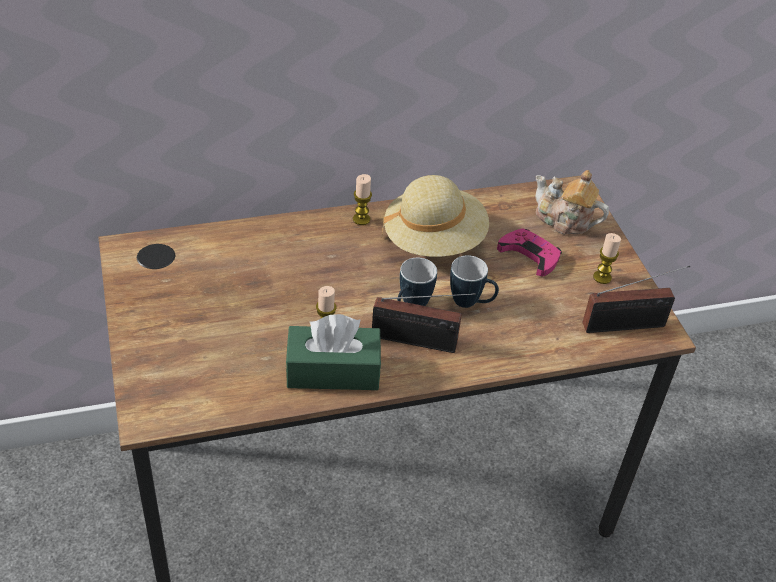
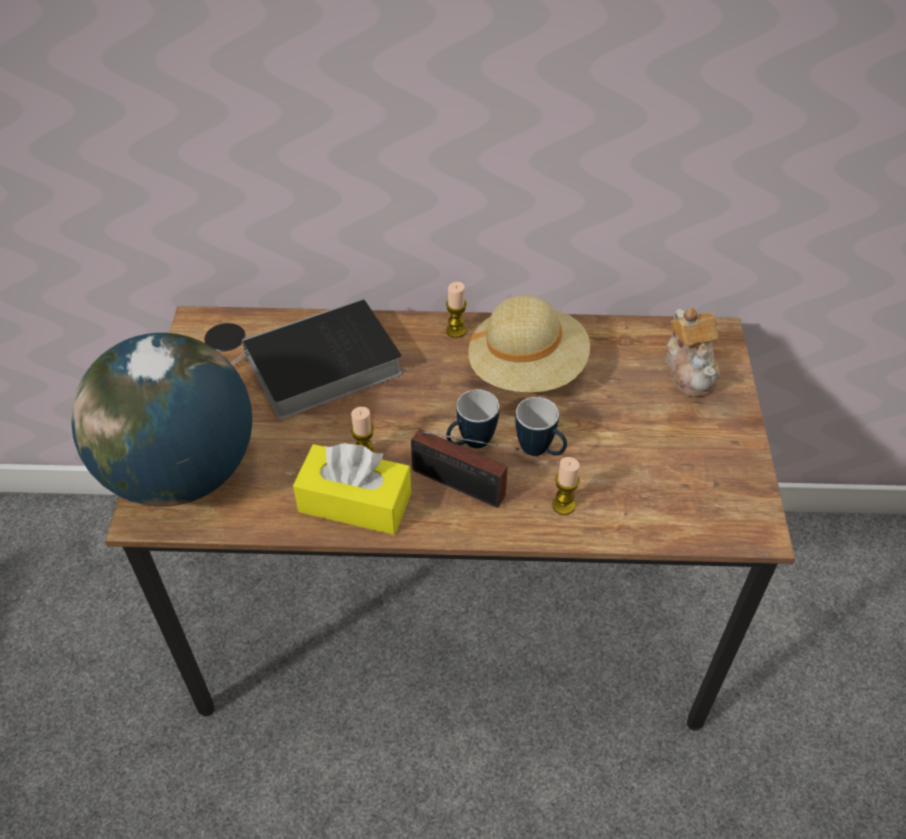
camera: 20 degrees right, 5 degrees up
green tissue box [286,314,381,390] -> yellow tissue box [293,443,411,535]
pink game controller [497,228,562,277] -> none
teapot [535,170,609,235] -> teapot turned 150 degrees counterclockwise [665,308,720,397]
radio [583,265,690,333] -> none
candle [593,233,621,284] -> candle moved to [552,457,580,515]
none -> globe [71,333,252,507]
none -> book [231,298,402,419]

